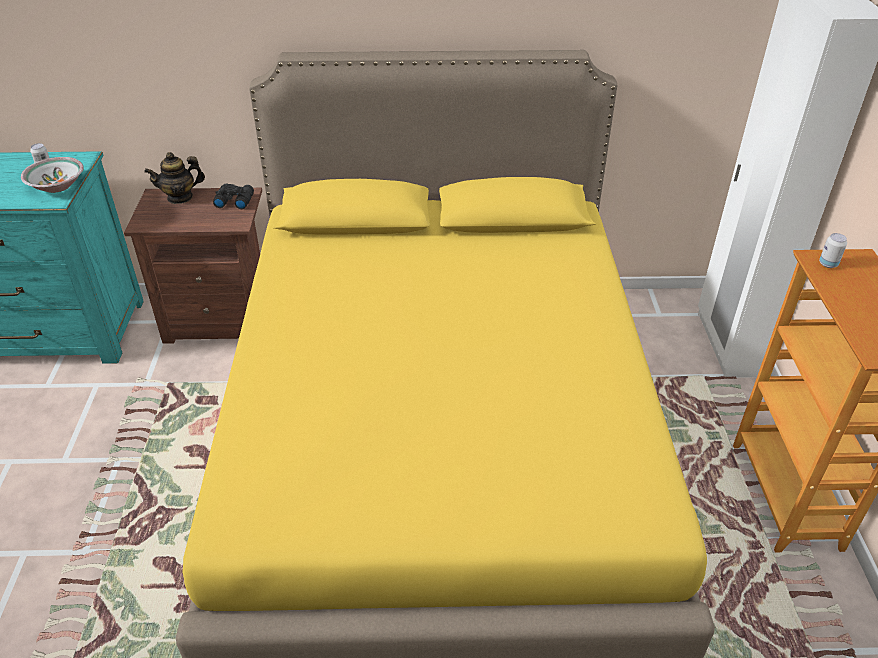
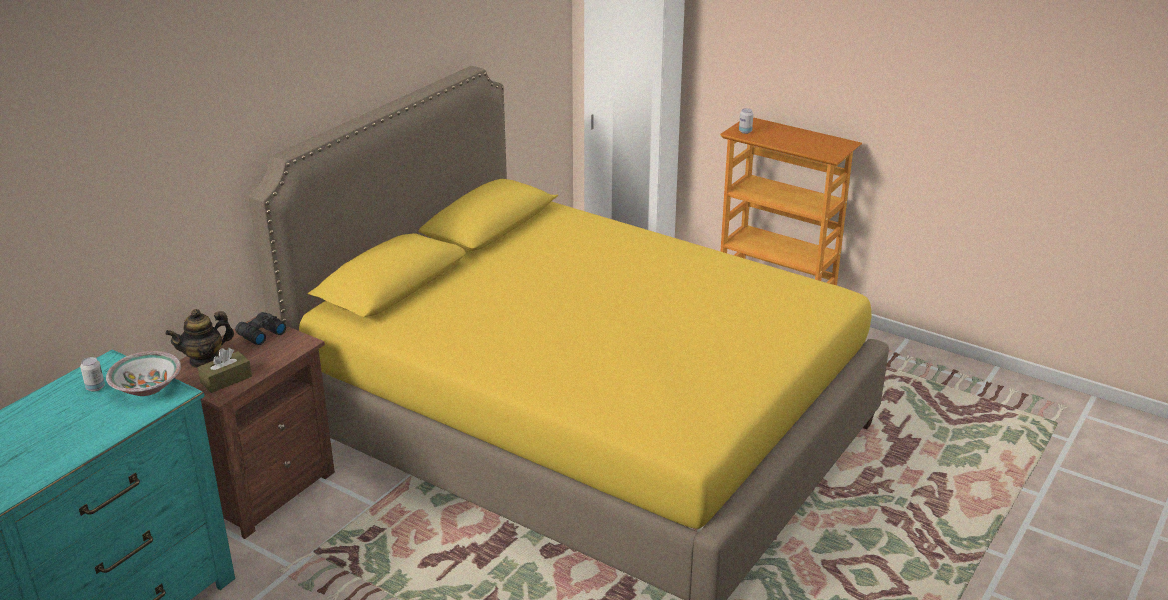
camera: 55 degrees left, 10 degrees down
teapot [144,152,205,204] -> teapot turned 45 degrees clockwise [165,309,234,369]
none -> brown tissue box [198,348,252,393]

